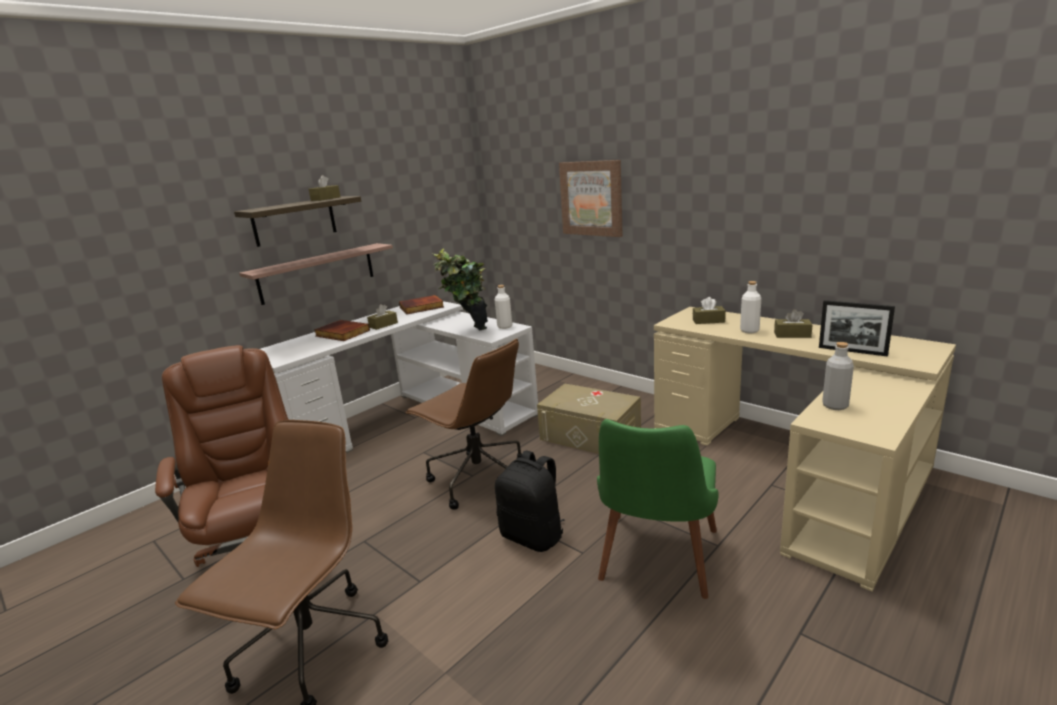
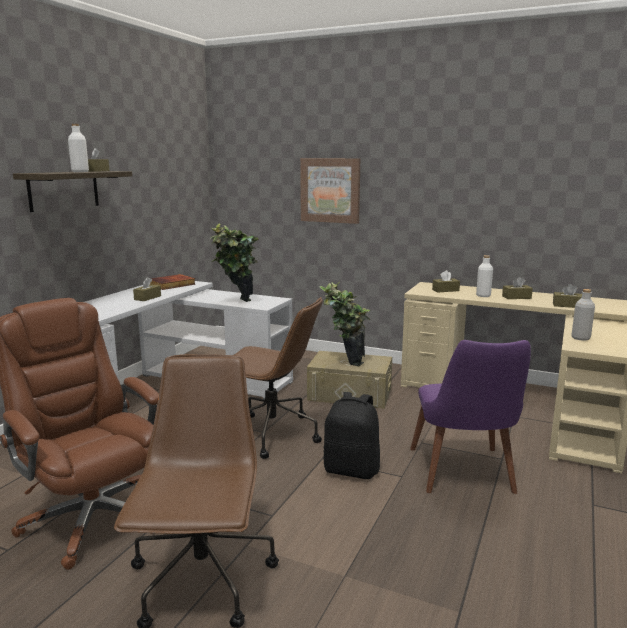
camera: 20 degrees left, 5 degrees down
shelf [239,243,393,305] -> none
book [314,320,370,341] -> none
white bottle [495,285,512,329] -> white bottle moved to [68,124,89,172]
green chair [597,419,719,599] -> purple chair [410,340,531,494]
picture frame [819,300,895,357] -> brown tissue box [553,284,582,308]
none -> potted plant [319,281,371,366]

